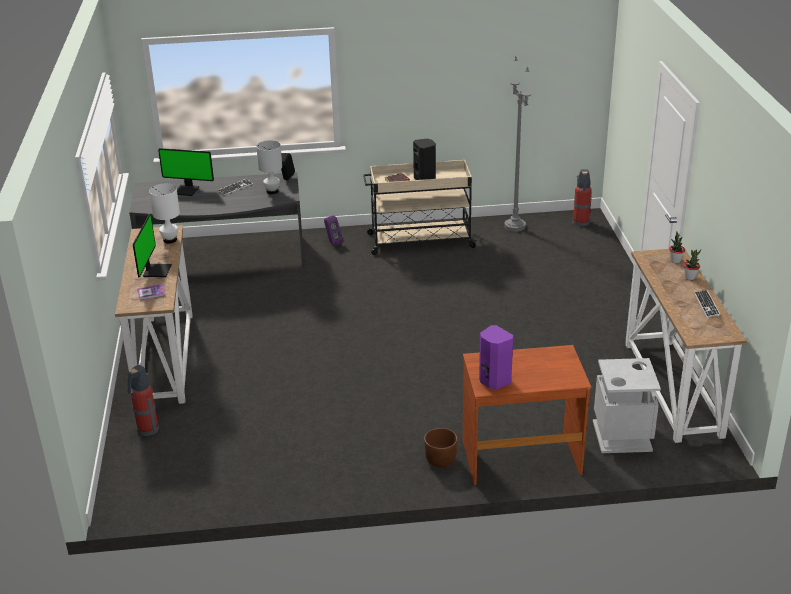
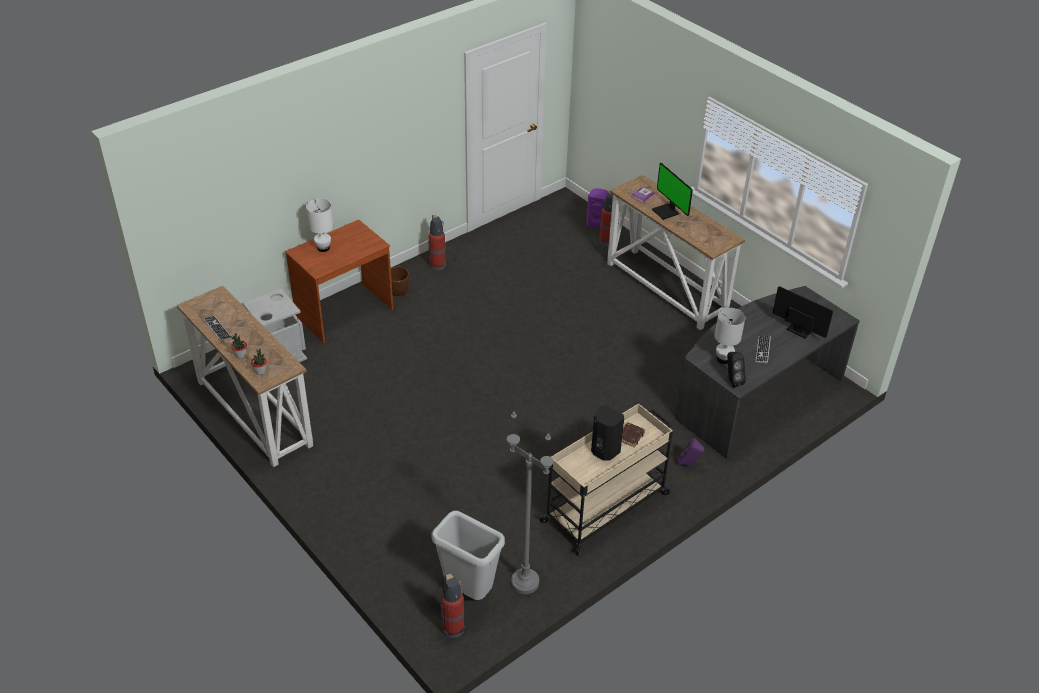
camera: 145 degrees right, 10 degrees up
white table lamp [149,184,180,244] -> white table lamp moved to [306,199,333,252]
monitor [158,148,214,196] -> monitor turned 60 degrees clockwise [773,286,833,339]
purple speaker [479,325,513,389] -> purple speaker moved to [586,188,608,229]
none -> fire extinguisher [428,215,446,270]
none -> grey trash can [431,511,505,600]

